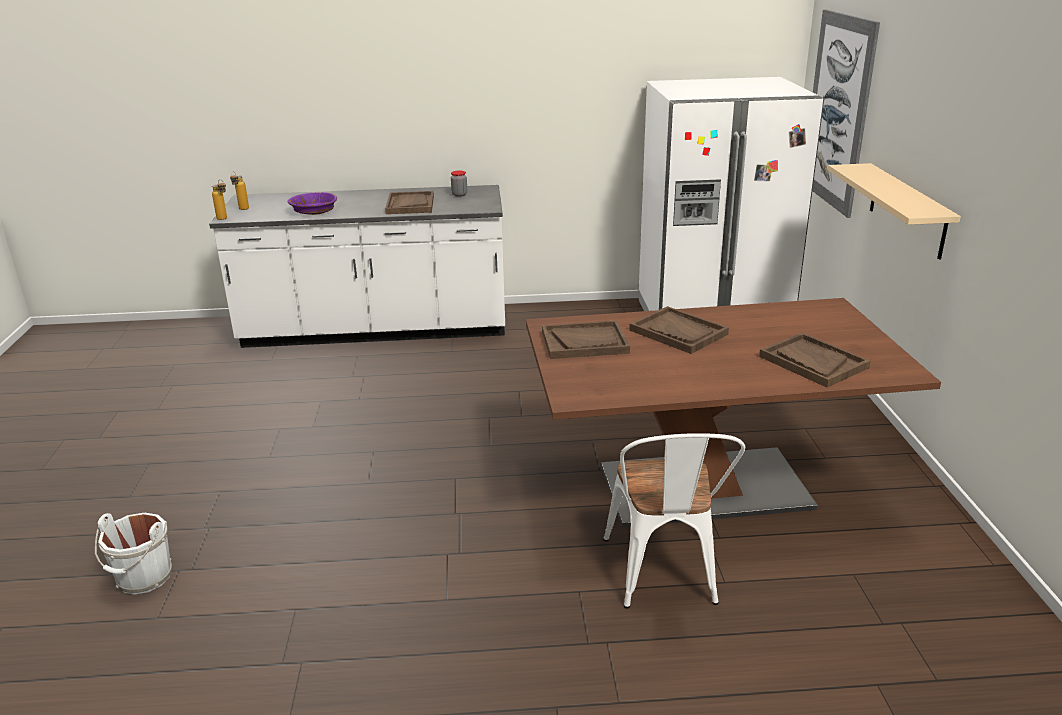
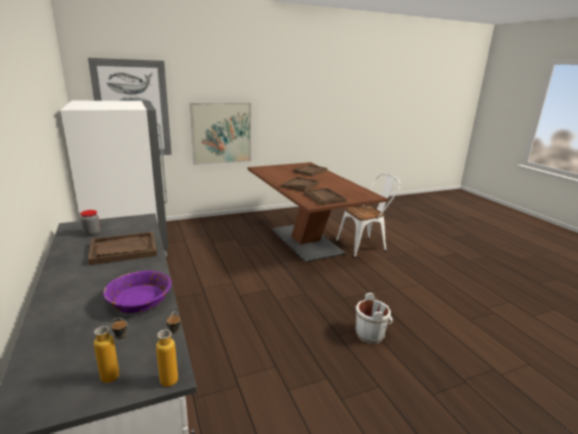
camera: 110 degrees left, 5 degrees down
white bucket [95,513,172,595] -> white bucket moved to [355,293,393,344]
beige shelf [828,163,961,260] -> picture [189,102,251,165]

